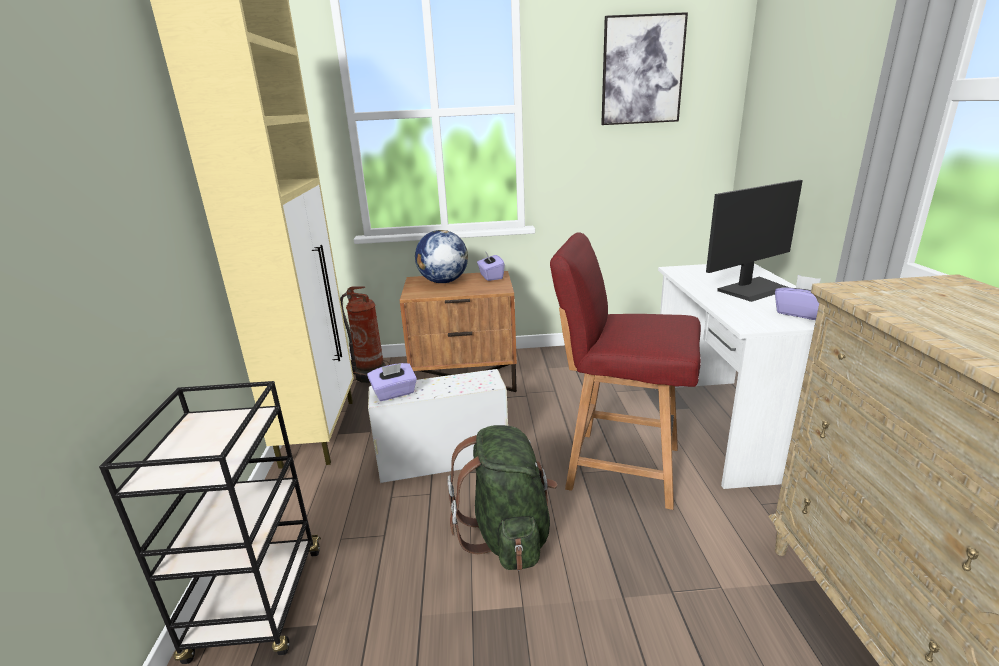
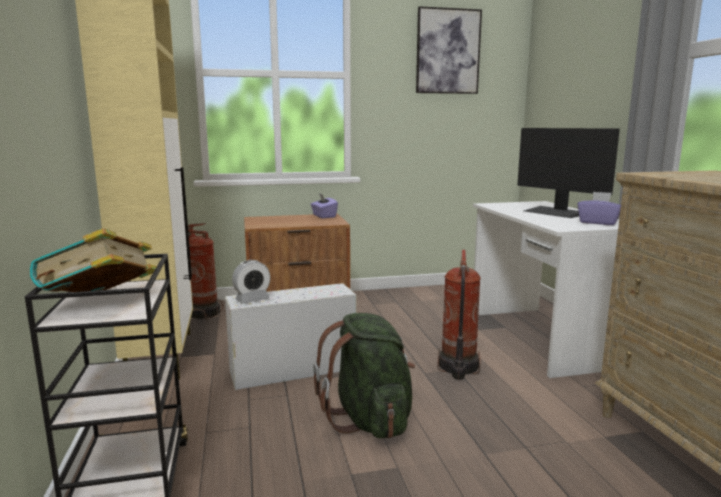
camera: 10 degrees left, 10 degrees down
purple tissue box [367,363,417,401] -> alarm clock [232,260,271,304]
globe [415,230,468,283] -> none
red chair [550,232,701,510] -> fire extinguisher [438,250,481,380]
monitor [706,180,803,302] -> monitor turned 90 degrees clockwise [517,128,620,218]
none -> book [30,228,157,292]

